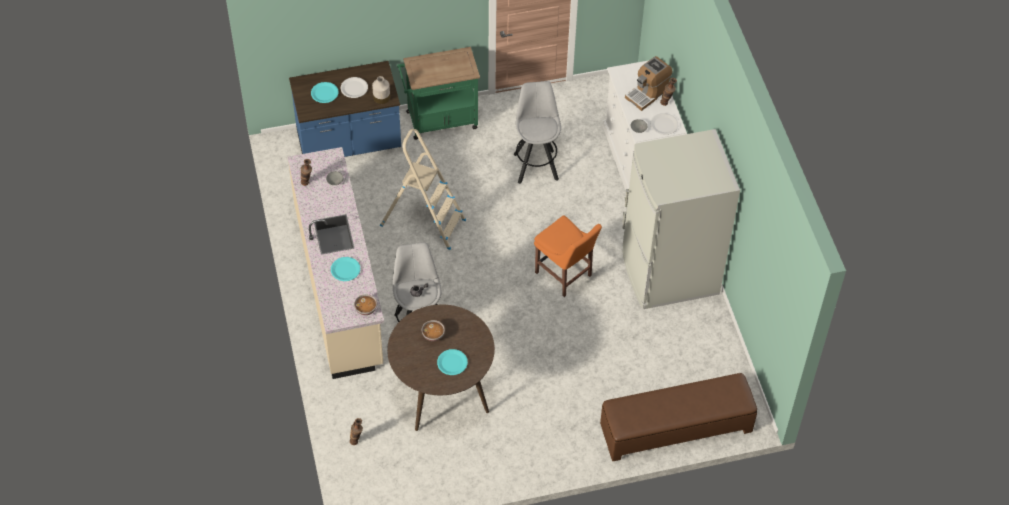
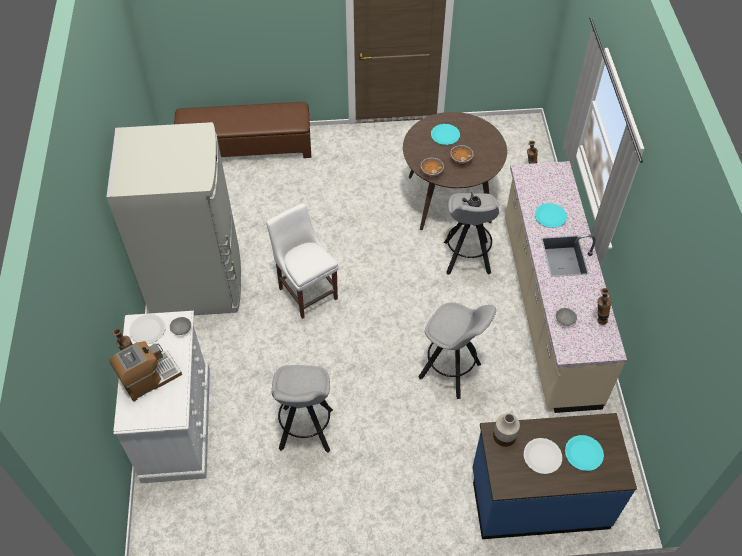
camera: 170 degrees left, 0 degrees up
bowl [354,294,377,315] -> bowl moved to [421,158,444,178]
beige step ladder [380,129,466,250] -> grey stool [418,302,496,399]
green cart [397,47,480,140] -> none
orange chair [534,215,602,297] -> white chair [266,203,339,319]

